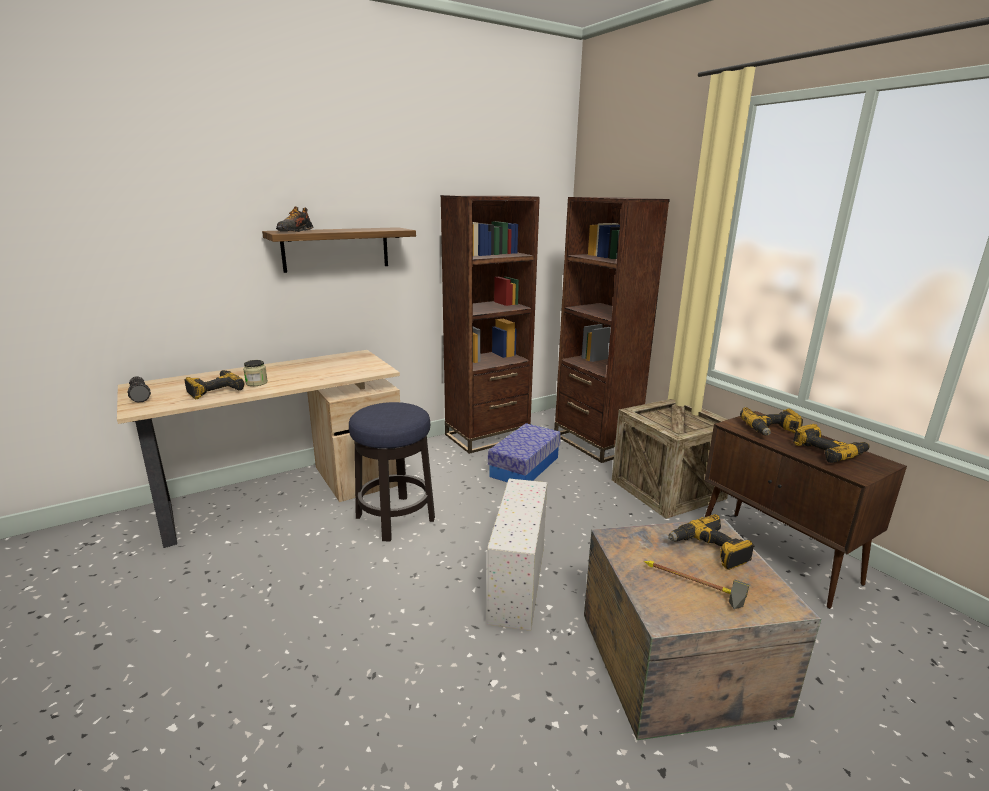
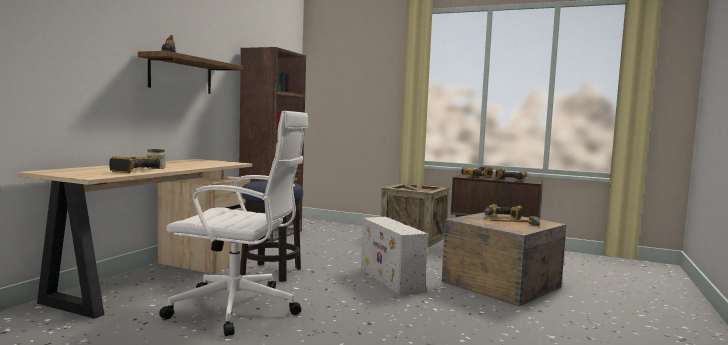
camera: 35 degrees left, 15 degrees down
flashlight [128,376,151,403] -> none
storage box [488,423,561,482] -> none
brown bookcase [554,197,670,463] -> none
none -> white office chair [159,111,309,336]

